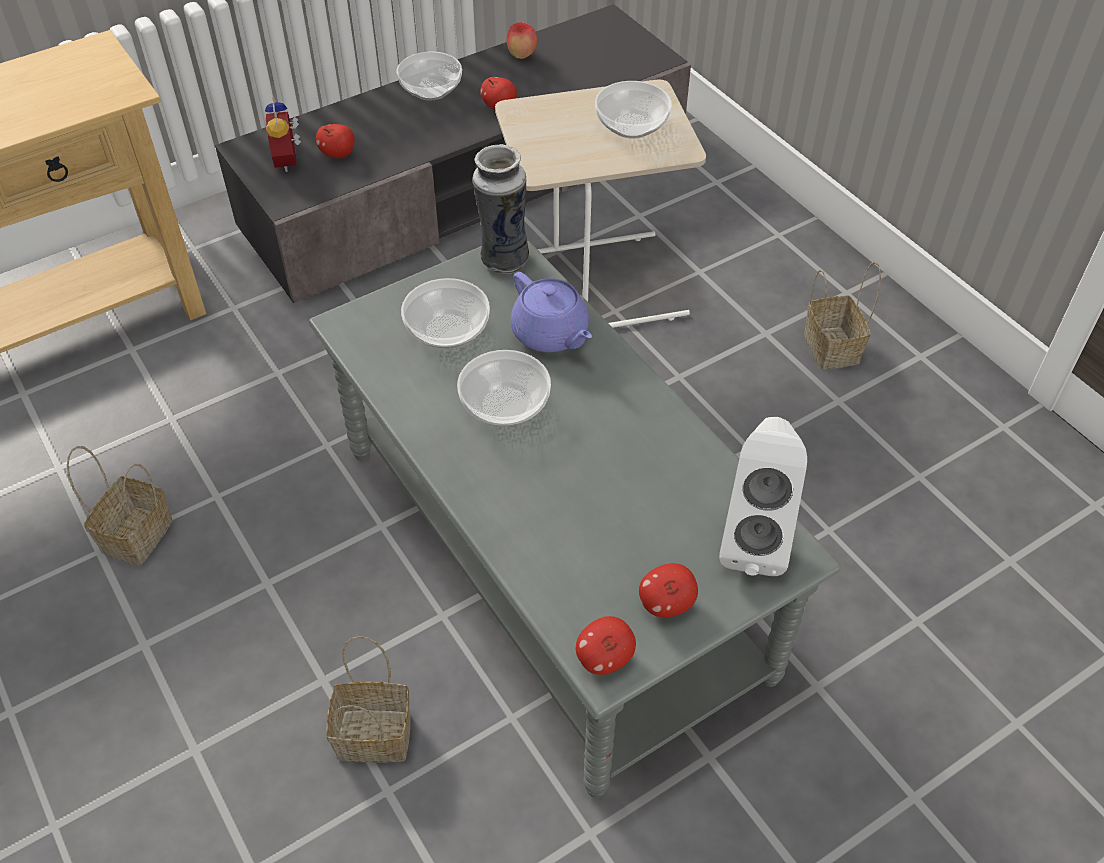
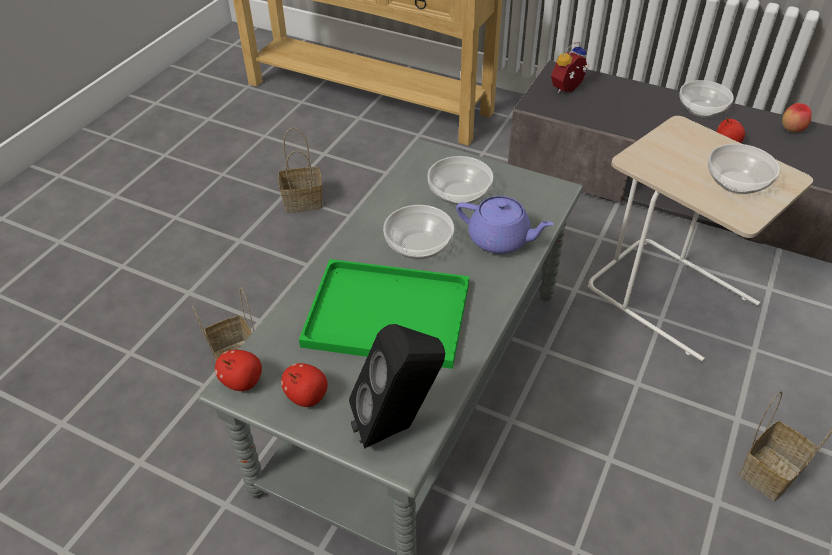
camera: 60 degrees right, 5 degrees down
apple [316,124,355,158] -> none
vase [472,144,529,274] -> none
purple teapot [510,272,592,352] -> purple teapot turned 90 degrees counterclockwise [456,196,554,254]
white speaker [719,417,807,576] -> black speaker [349,324,445,449]
none -> green tray [299,259,469,369]

